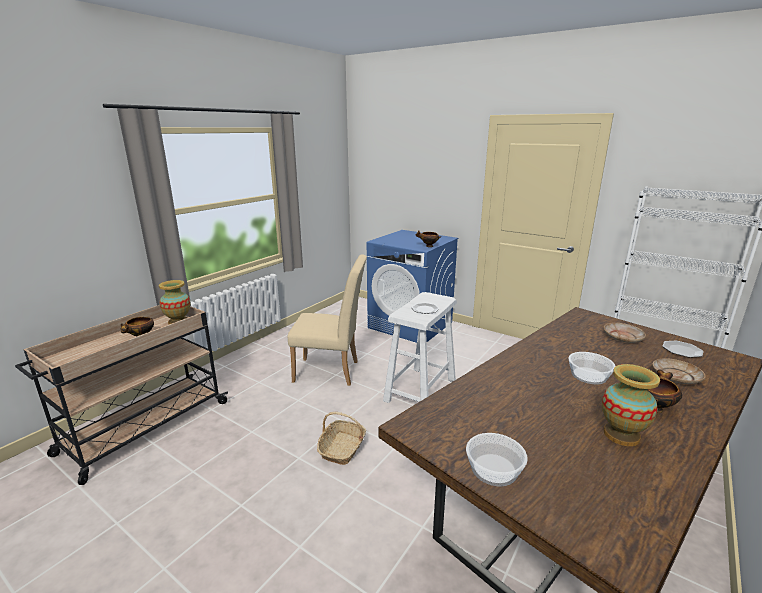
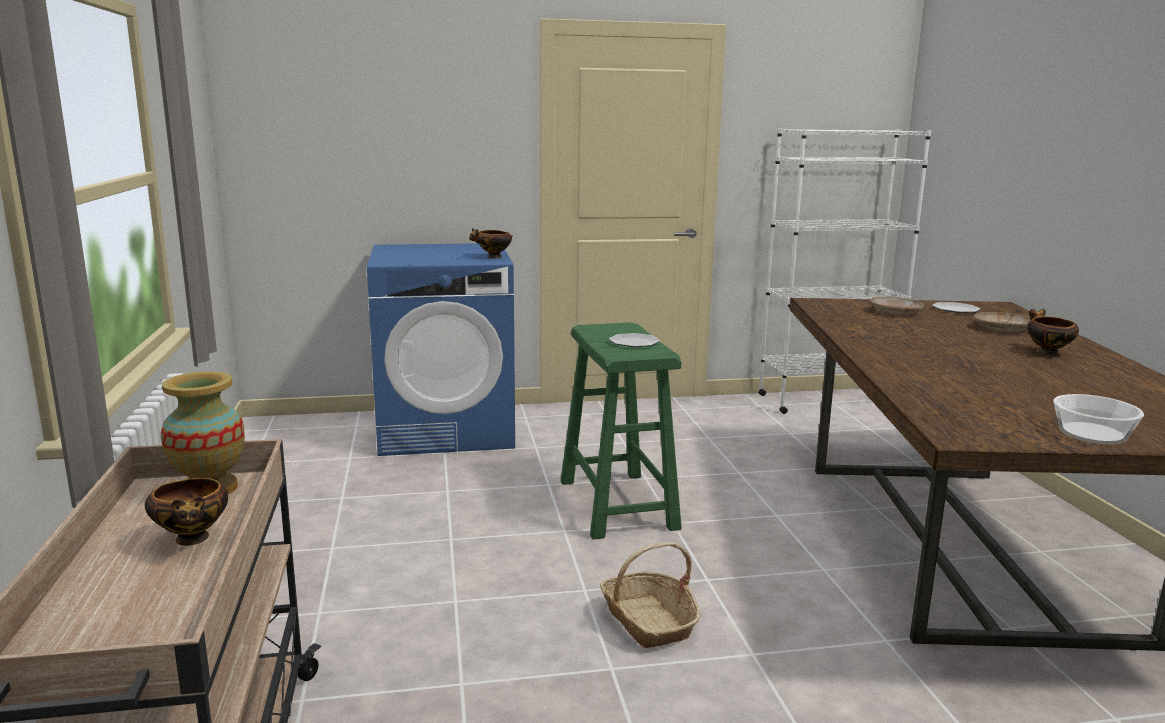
camera: 45 degrees left, 5 degrees down
beige chair [288,254,367,386] -> none
white stool [383,292,457,403] -> green stool [560,322,682,540]
bowl [569,352,616,384] -> none
vase [602,364,660,446] -> none

